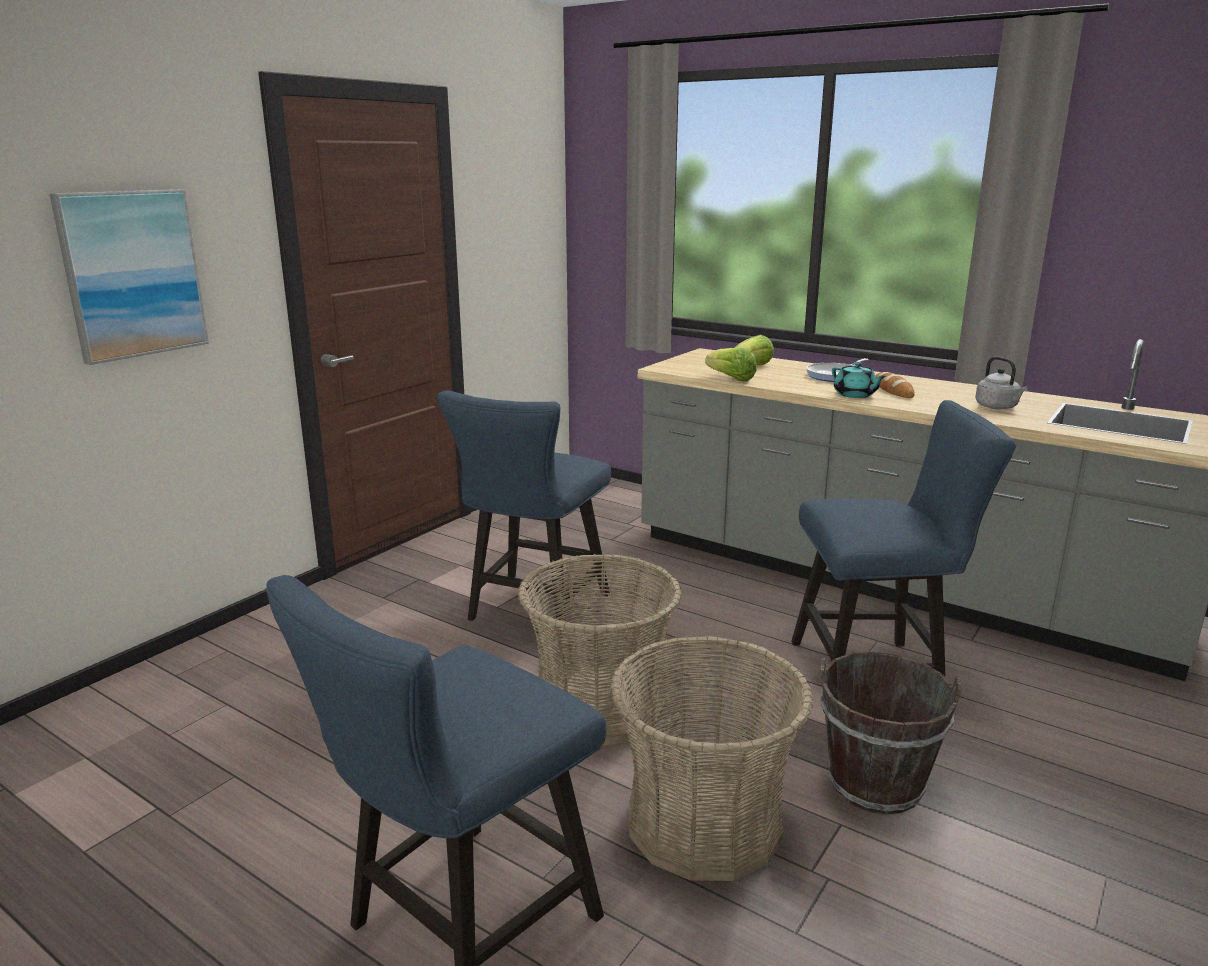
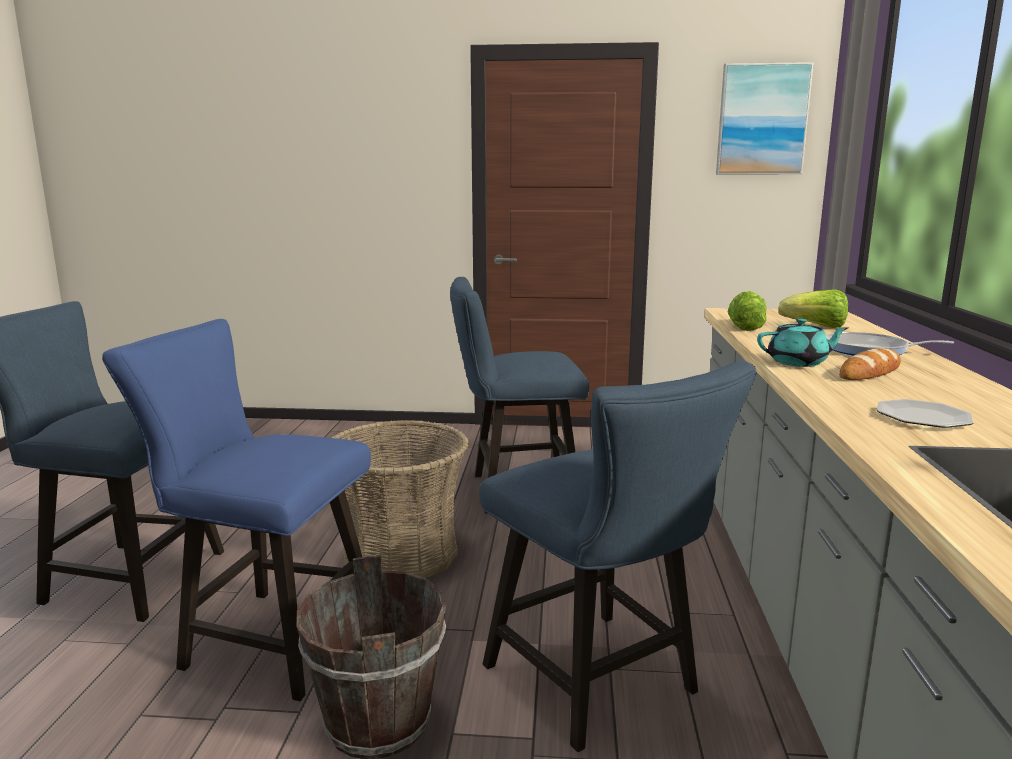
camera: 60 degrees right, 5 degrees down
picture [49,189,209,365] -> picture moved to [716,62,814,174]
basket [611,636,813,881] -> blue chair [102,319,371,701]
turquoise teapot [832,362,886,398] -> turquoise teapot turned 120 degrees counterclockwise [757,318,848,367]
grey kettle [975,356,1028,409] -> plate [877,399,973,428]

